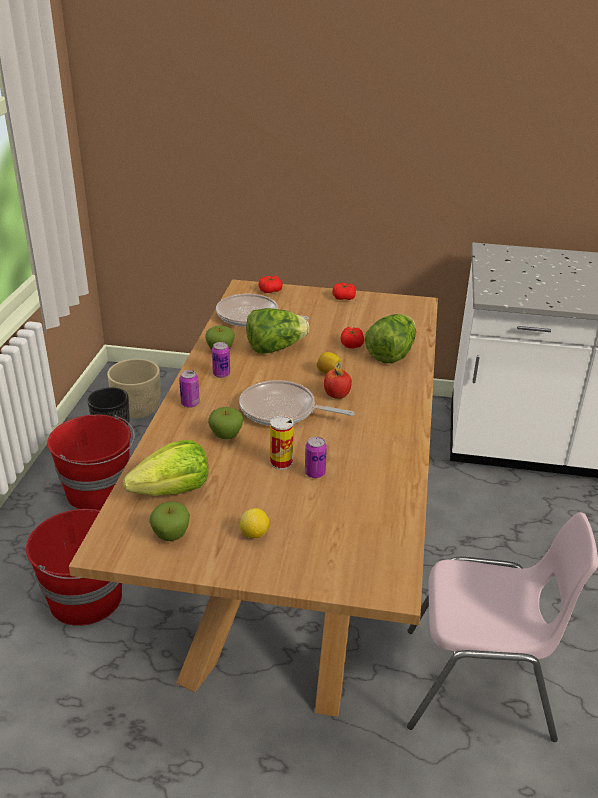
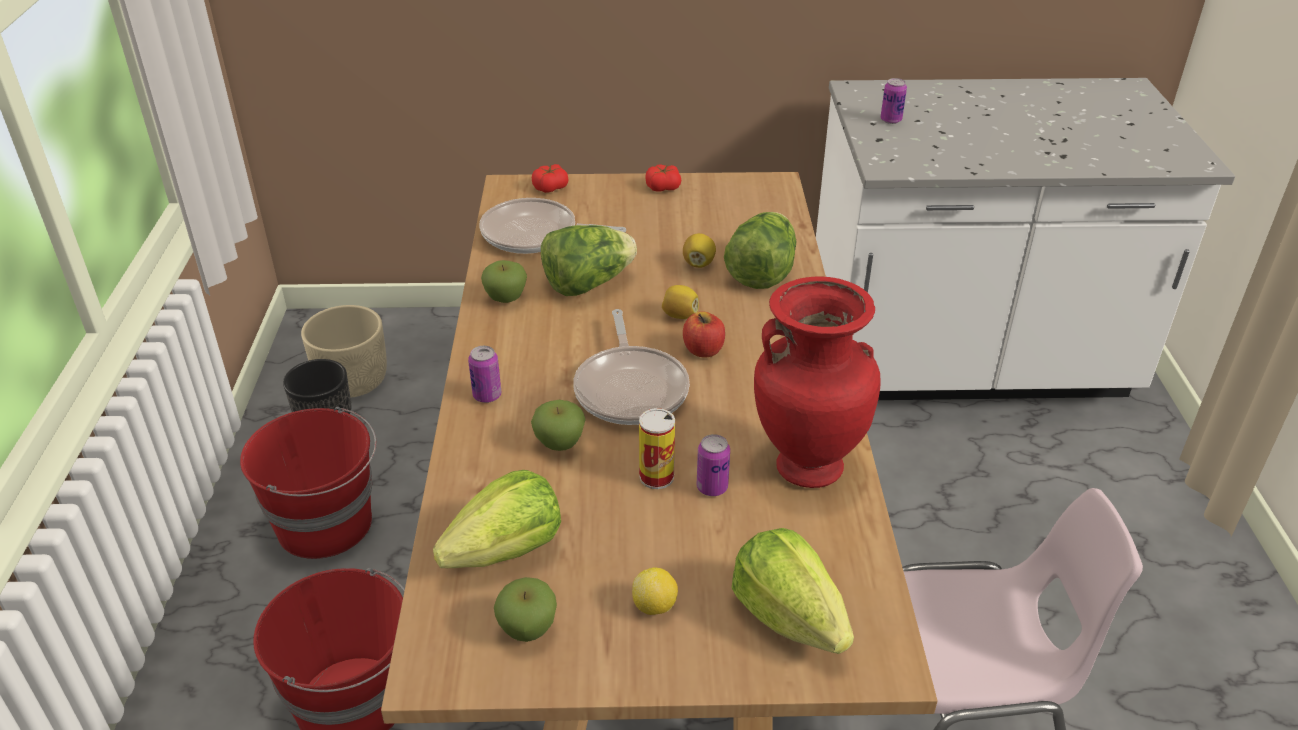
camera: 10 degrees left, 5 degrees up
can [212,342,230,378] -> can moved to [881,78,907,124]
frying pan [239,380,355,426] -> frying pan turned 105 degrees counterclockwise [573,309,690,425]
tomato [341,327,364,349] -> lemon [683,233,716,268]
none -> lettuce [732,528,854,654]
none -> red vase [754,276,881,488]

